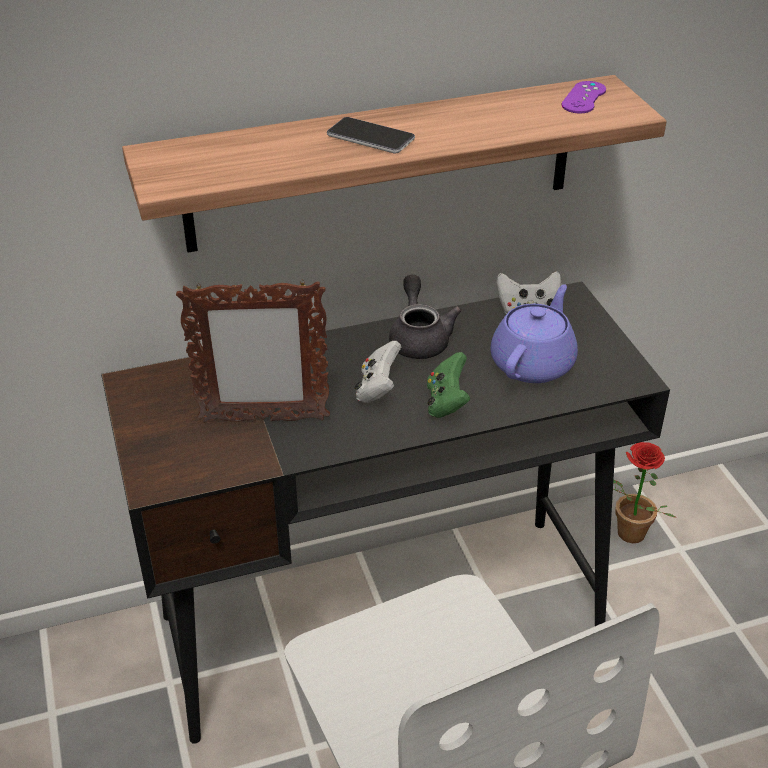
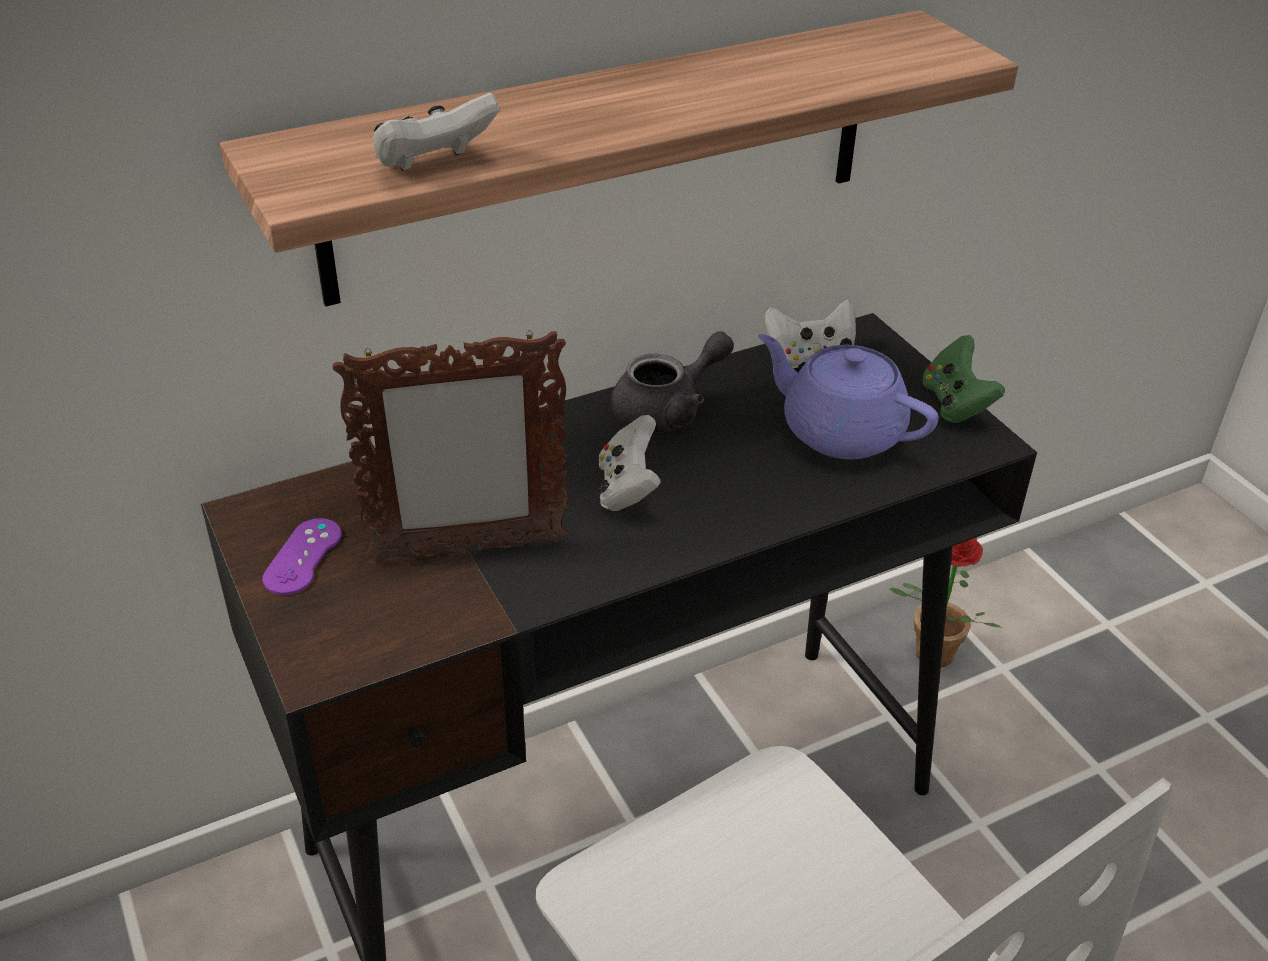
camera: 10 degrees left, 0 degrees up
phone [327,117,415,153] -> none
grey teapot [389,275,462,359] -> grey teapot turned 75 degrees clockwise [611,332,734,433]
green game controller [427,352,470,418] -> green game controller moved to [922,335,1005,423]
purple teapot [490,284,578,383] -> purple teapot turned 75 degrees counterclockwise [758,334,938,459]
purple game controller [562,81,606,113] -> purple game controller moved to [262,518,341,595]
none -> white game controller [373,93,500,171]

